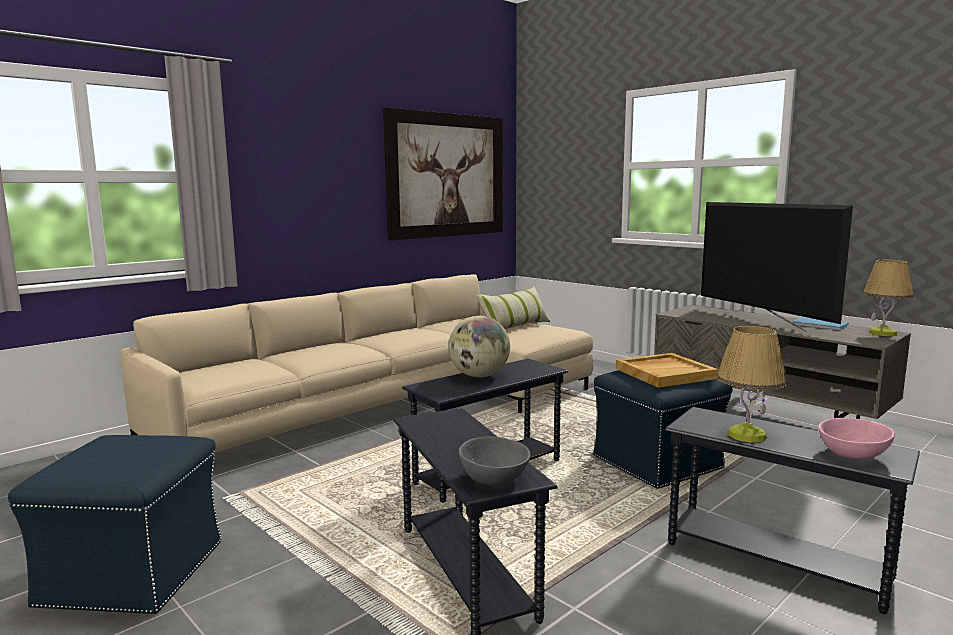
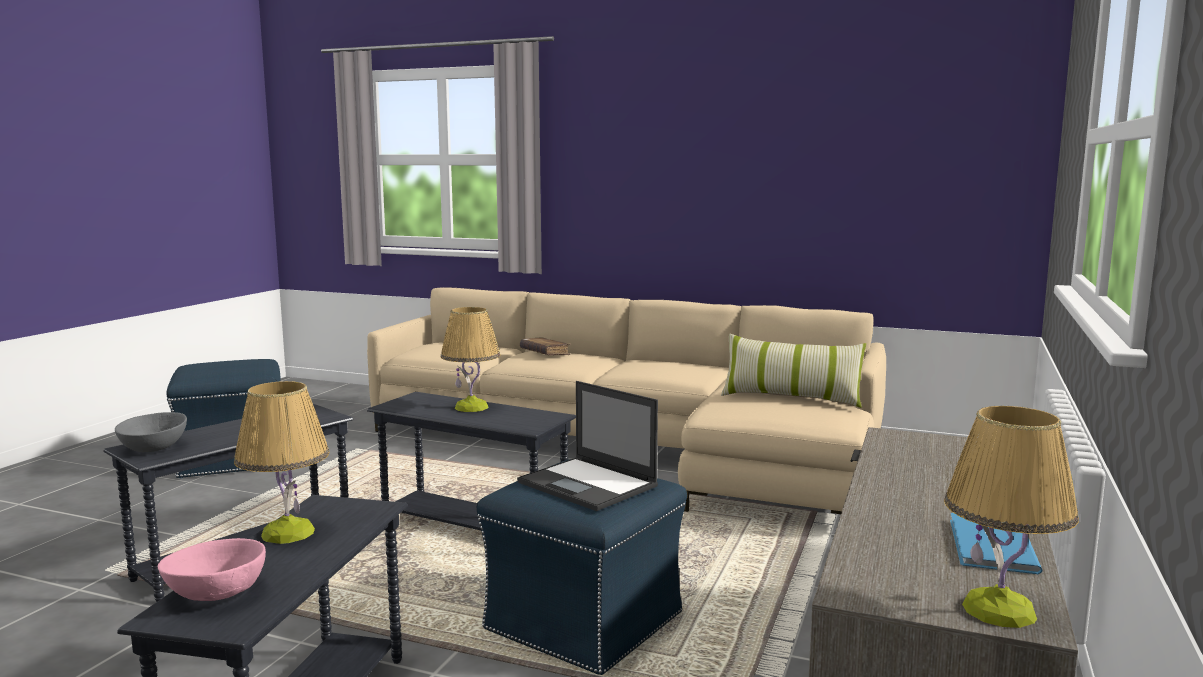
camera: 65 degrees right, 0 degrees up
picture [383,107,503,241] -> none
globe [448,316,510,377] -> table lamp [441,307,500,412]
beige tray [616,353,718,388] -> laptop [517,381,658,511]
television [701,202,853,332] -> none
none -> brown book [520,338,571,355]

